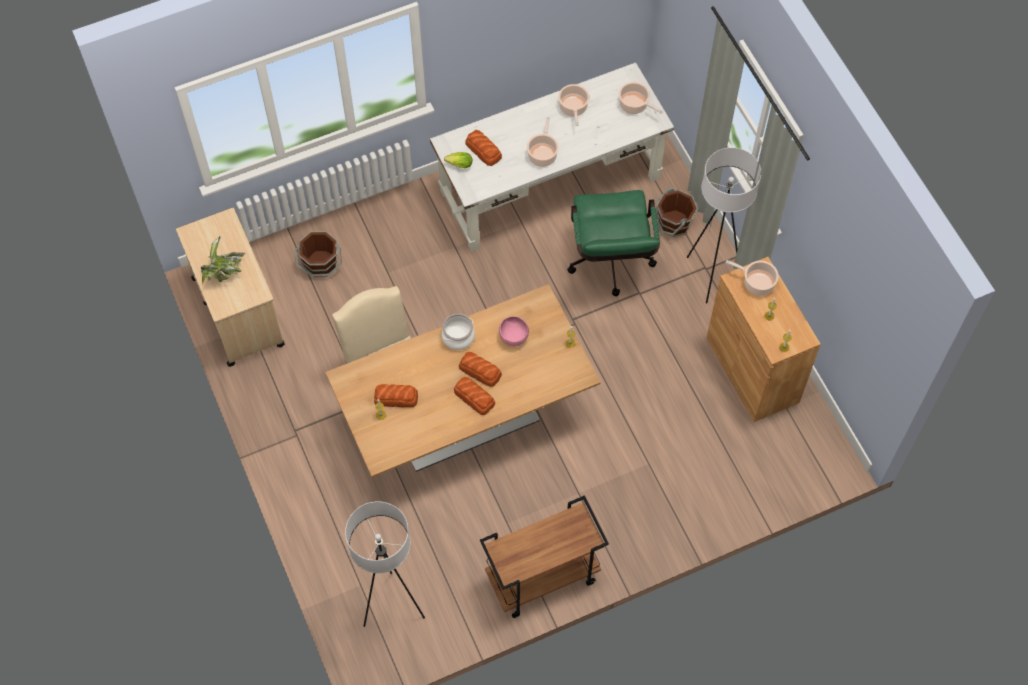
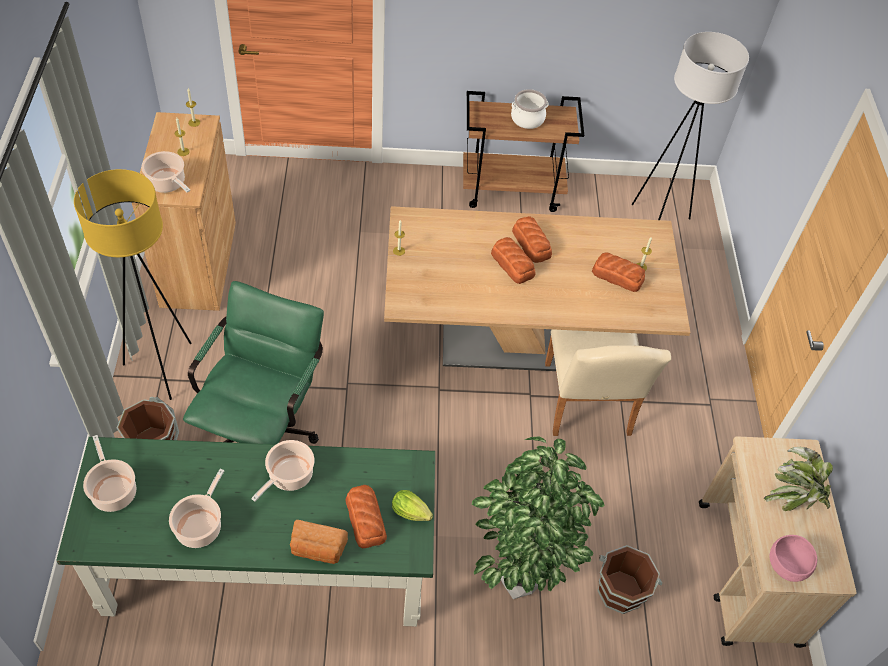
camera: 160 degrees left, 10 degrees down
white desk [430,62,674,252] -> green desk [56,437,435,626]
cooking pot [442,313,475,350] -> cooking pot moved to [511,89,549,129]
pink bowl [499,316,529,346] -> pink bowl moved to [770,535,817,582]
white floor lamp [687,148,761,303] -> yellow floor lamp [74,169,192,400]
none -> bread [290,520,348,564]
none -> potted plant [472,436,605,599]

